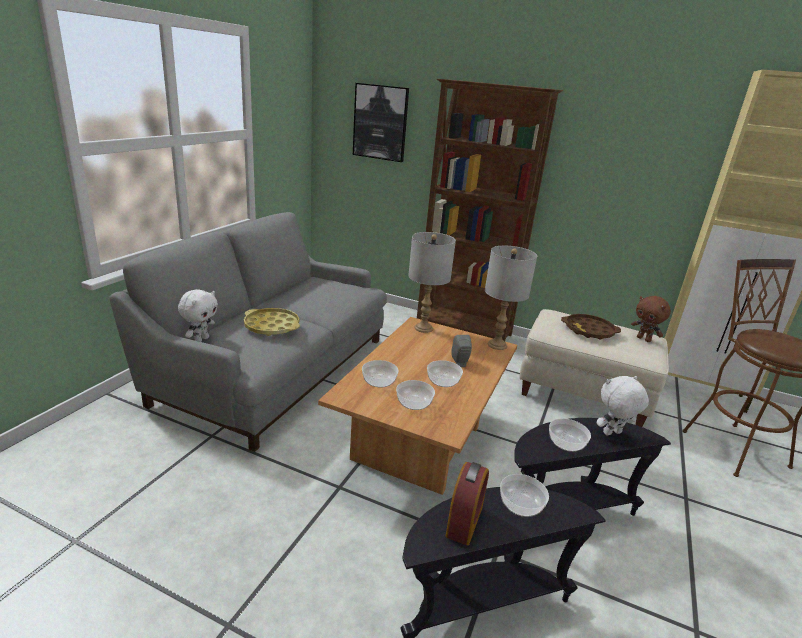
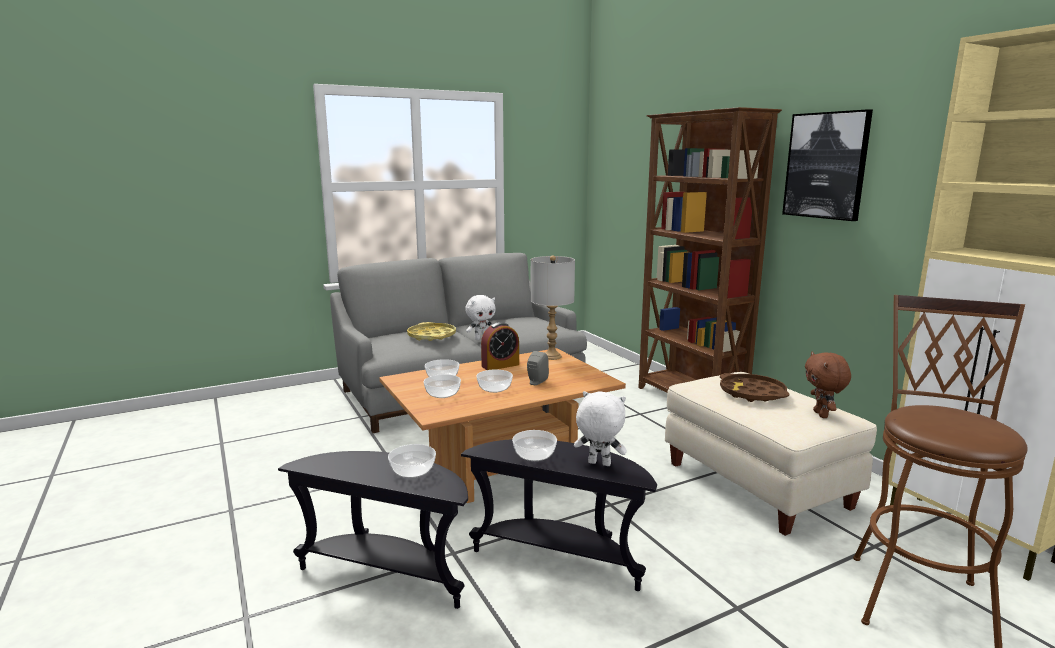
camera: 40 degrees right, 10 degrees down
white plush toy [178,289,218,342] -> white plush toy moved to [465,295,496,340]
picture [353,83,409,162] -> picture moved to [782,109,873,221]
alarm clock [446,462,489,546] -> alarm clock moved to [481,322,519,370]
grey table lamp [485,246,537,350] -> none

